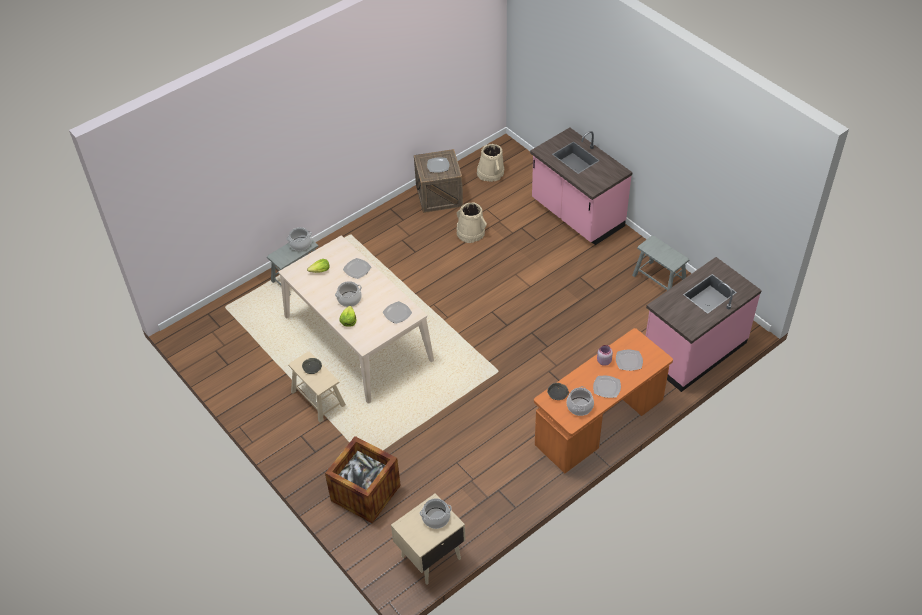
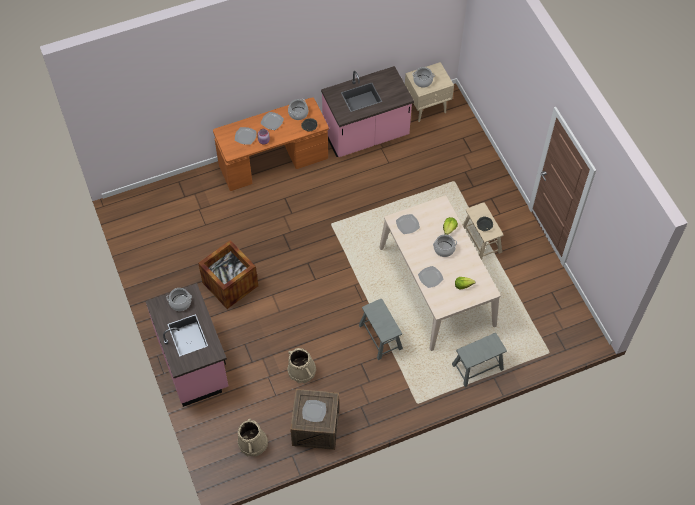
camera: 165 degrees left, 10 degrees up
cooking pot [286,227,312,251] -> cooking pot moved to [166,288,192,311]
crate [325,436,401,523] -> crate moved to [198,240,258,309]
grey stool [632,236,689,290] -> grey stool moved to [359,299,403,360]
pink counter [646,257,762,392] -> pink counter moved to [321,66,414,157]

